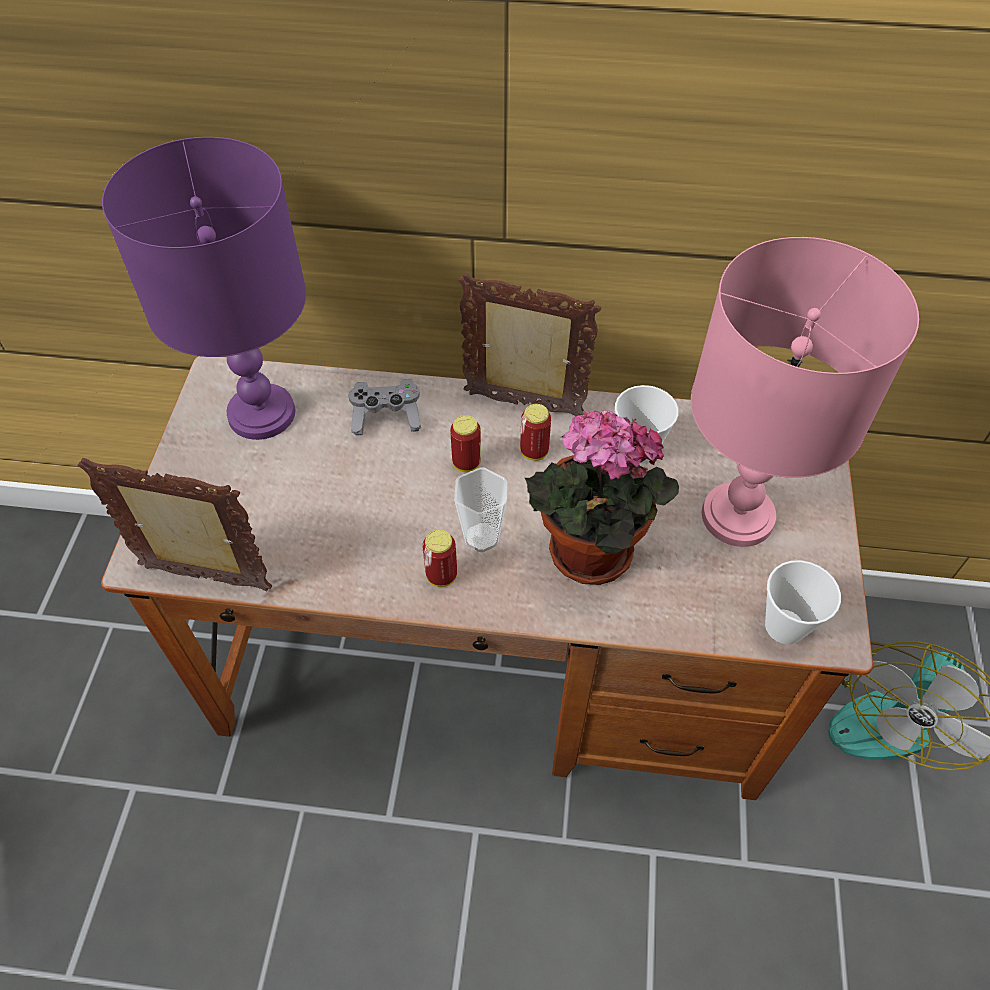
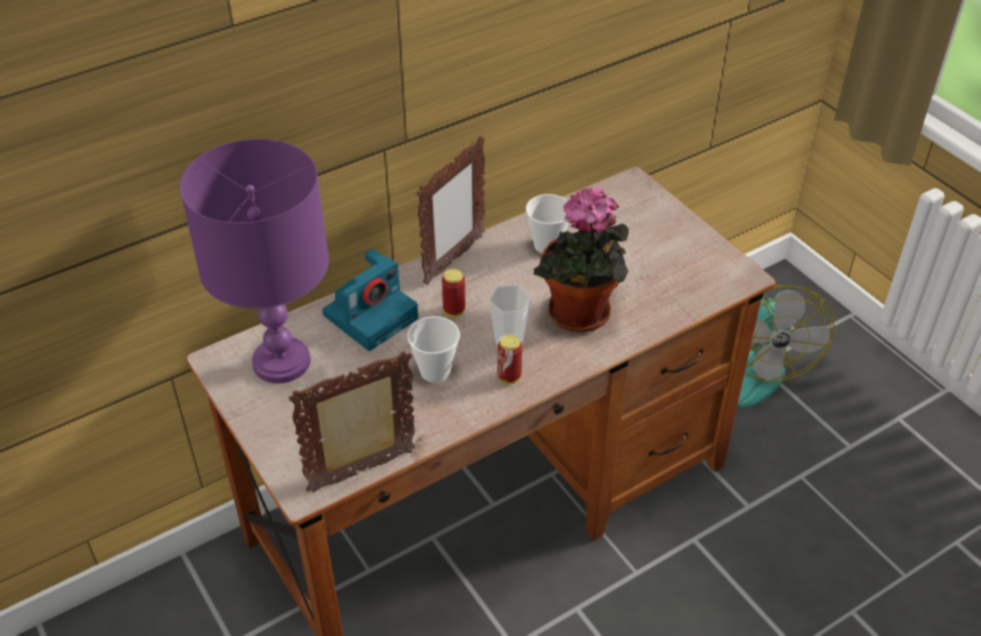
camera: 40 degrees left, 10 degrees down
grey game controller [349,379,421,435] -> camera [322,249,418,351]
picture frame [458,273,601,416] -> picture frame turned 150 degrees clockwise [416,136,485,285]
can [520,404,551,461] -> none
pink table lamp [691,237,919,547] -> none
cup [765,560,841,644] -> cup moved to [407,316,460,383]

